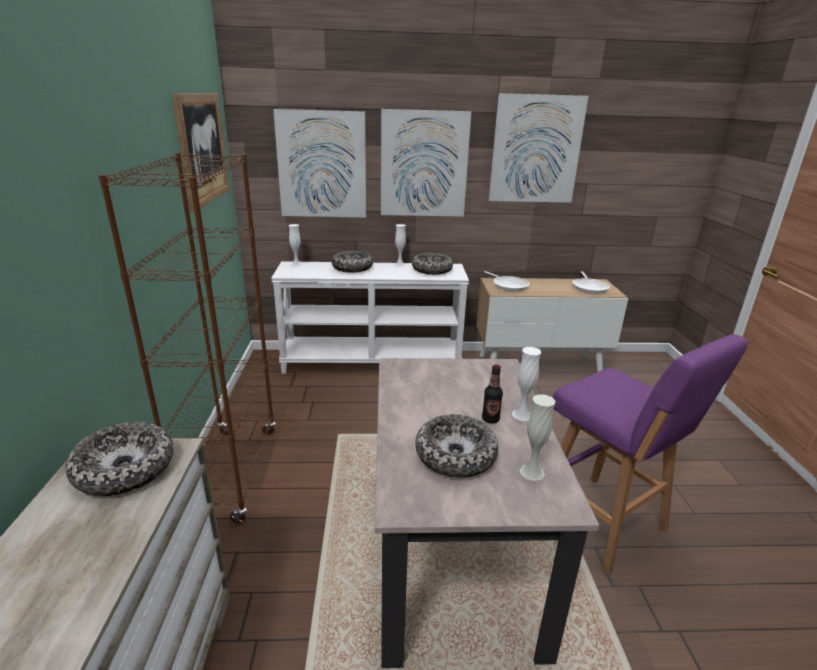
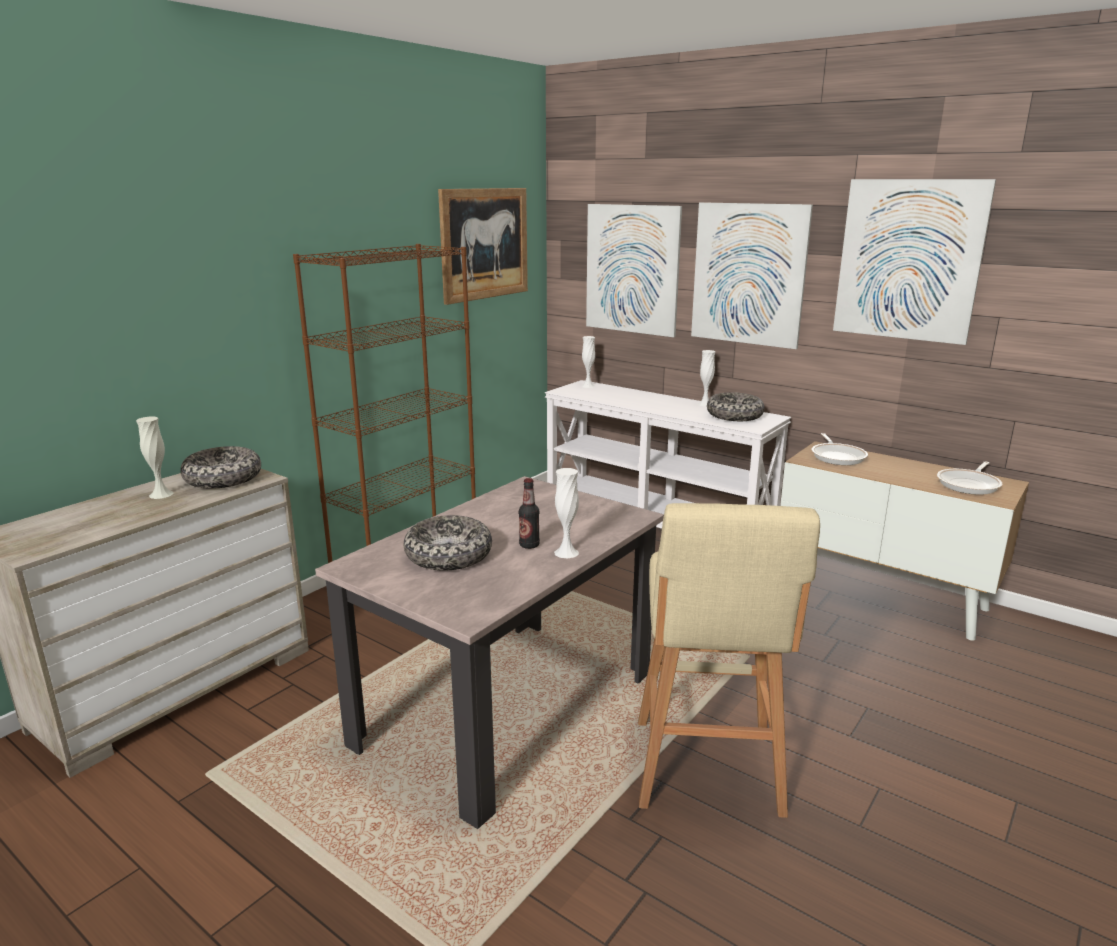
camera: 40 degrees right, 5 degrees down
bowl [332,251,373,273] -> none
white vase [520,394,555,481] -> white vase moved to [136,417,174,499]
purple stool [553,334,748,575] -> beige stool [638,503,820,818]

